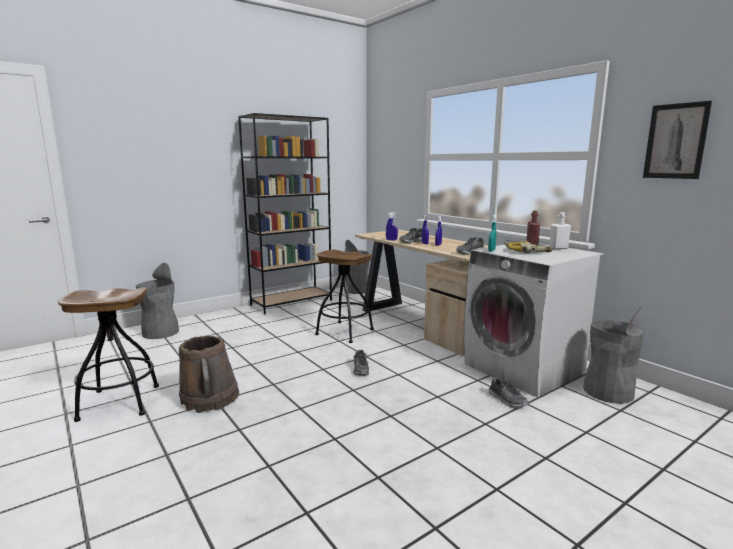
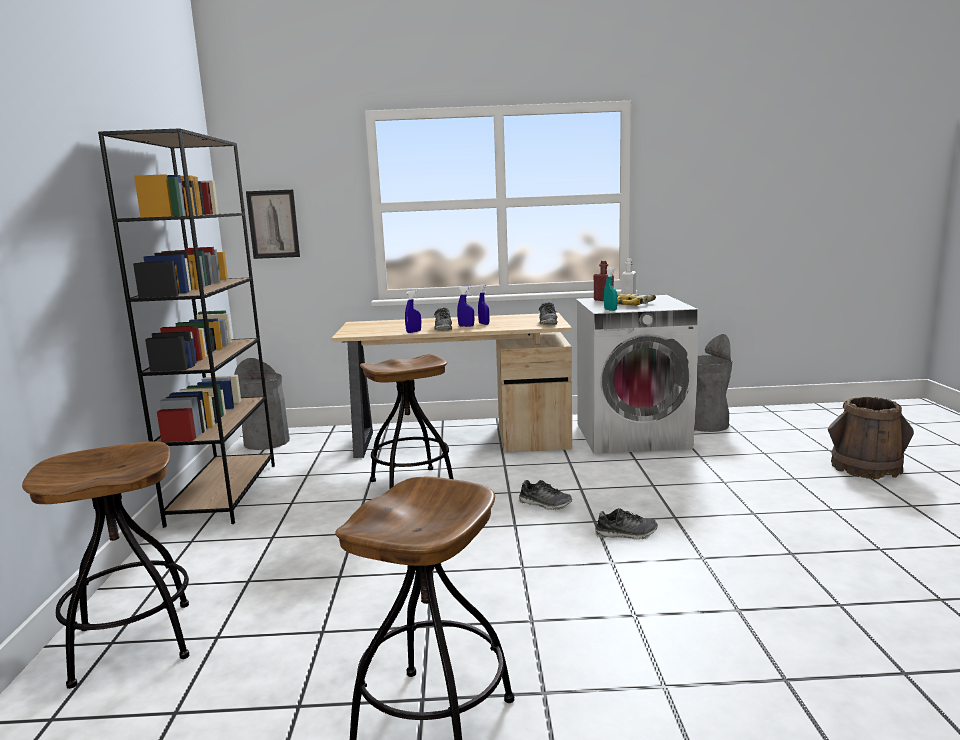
camera: 55 degrees left, 0 degrees up
grey trash can [136,263,179,339] -> brown stool [22,441,189,689]
brown bucket [179,335,239,413] -> brown bucket moved to [828,397,914,479]
shoe [488,377,528,408] -> shoe moved to [595,508,658,539]
picture [643,101,712,179] -> picture moved to [246,190,300,259]

